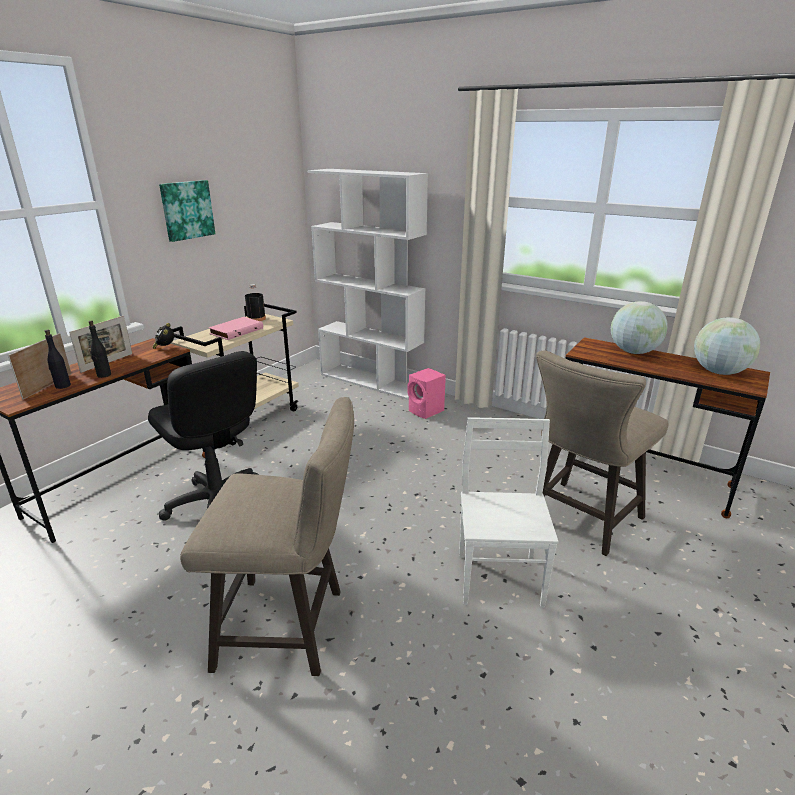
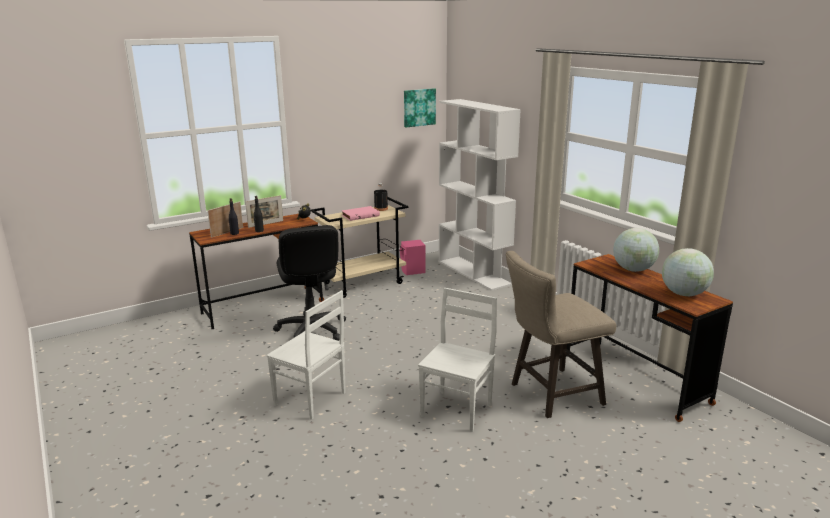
camera: 25 degrees right, 5 degrees down
picture [159,180,215,242] -> picture moved to [404,88,436,127]
beige stool [180,397,354,676] -> white chair [266,290,346,420]
pink speaker [407,368,446,419] -> pink speaker moved to [400,240,426,275]

